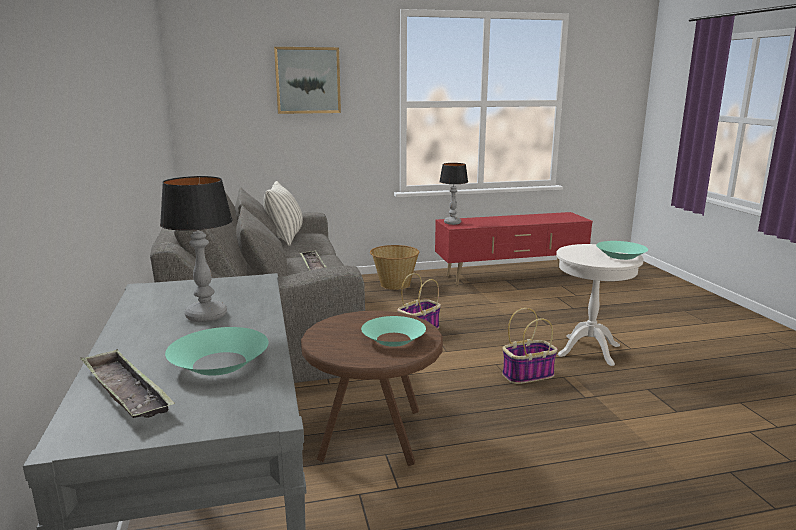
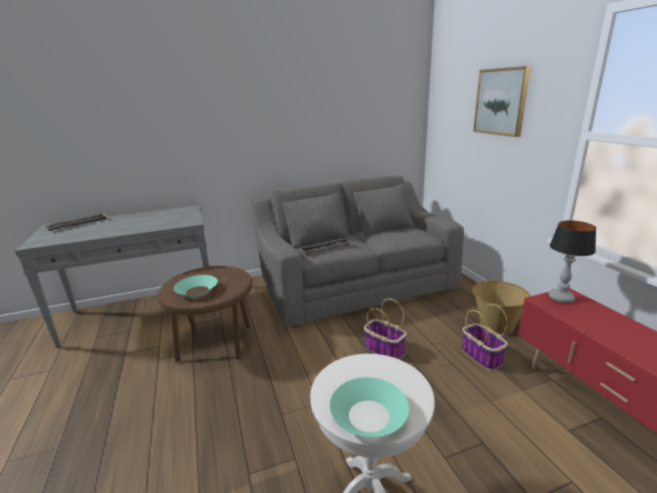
camera: 85 degrees right, 5 degrees up
table lamp [160,176,233,322] -> none
turquoise bowl [165,327,268,376] -> none
pillow [263,181,303,246] -> none
basket [502,308,558,384] -> basket moved to [461,304,508,371]

